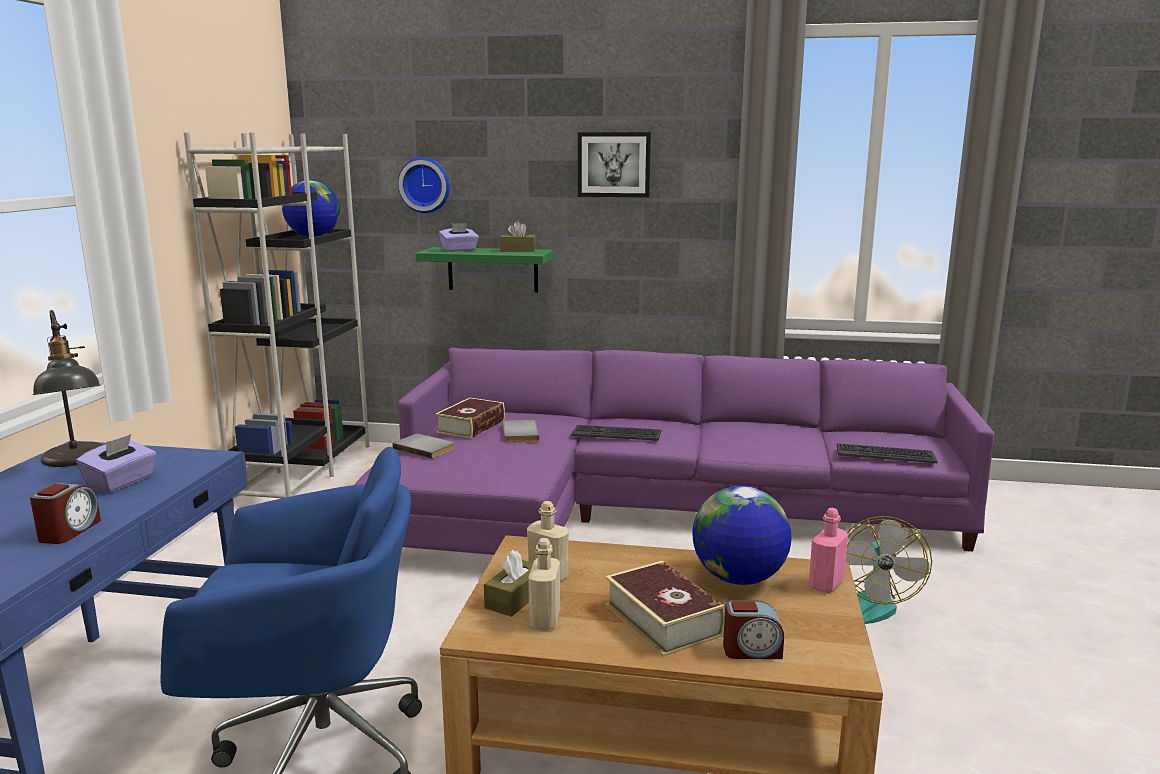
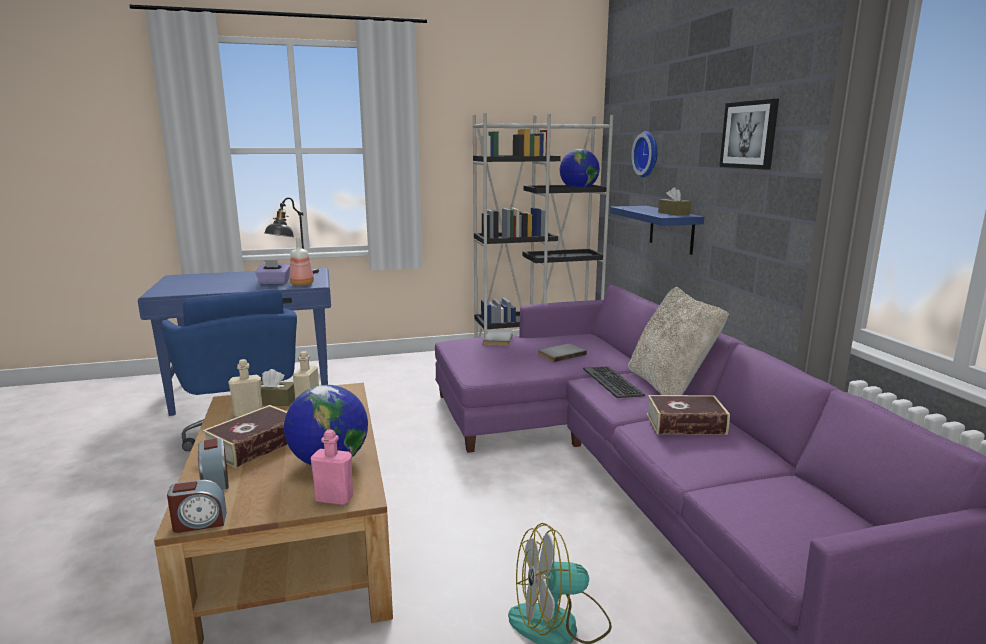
camera: 65 degrees right, 0 degrees up
alarm clock [30,483,101,544] -> alarm clock moved to [167,480,227,533]
green shelf [416,247,554,293] -> blue shelf [610,206,704,255]
book [435,398,505,439] -> book moved to [647,395,730,435]
purple tissue box [439,223,479,252] -> none
keyboard [837,443,938,463] -> none
none -> bottle [290,237,314,286]
none -> beige pillow [628,287,729,395]

